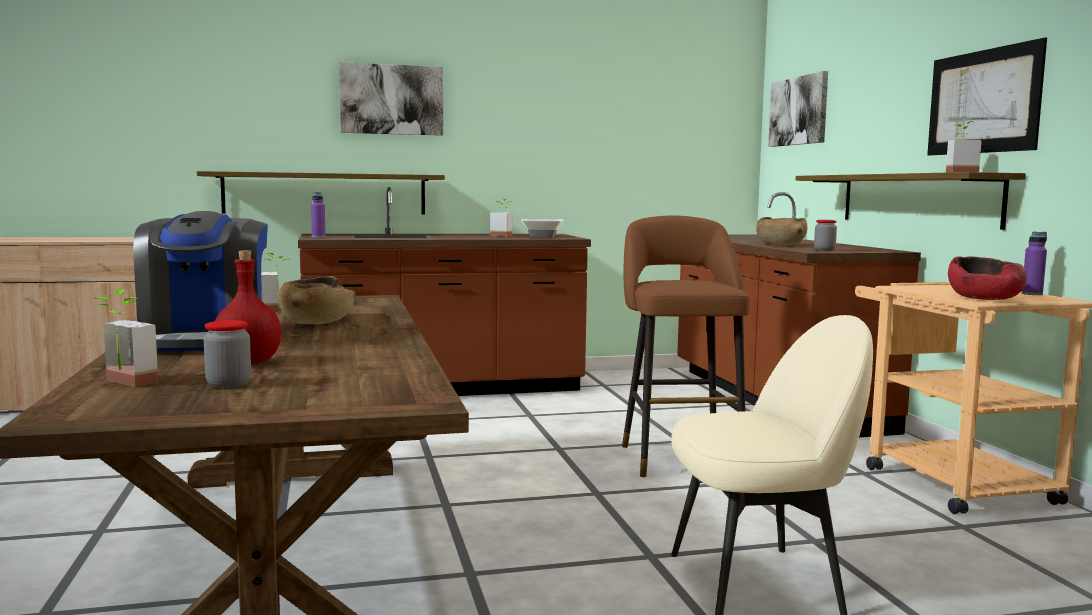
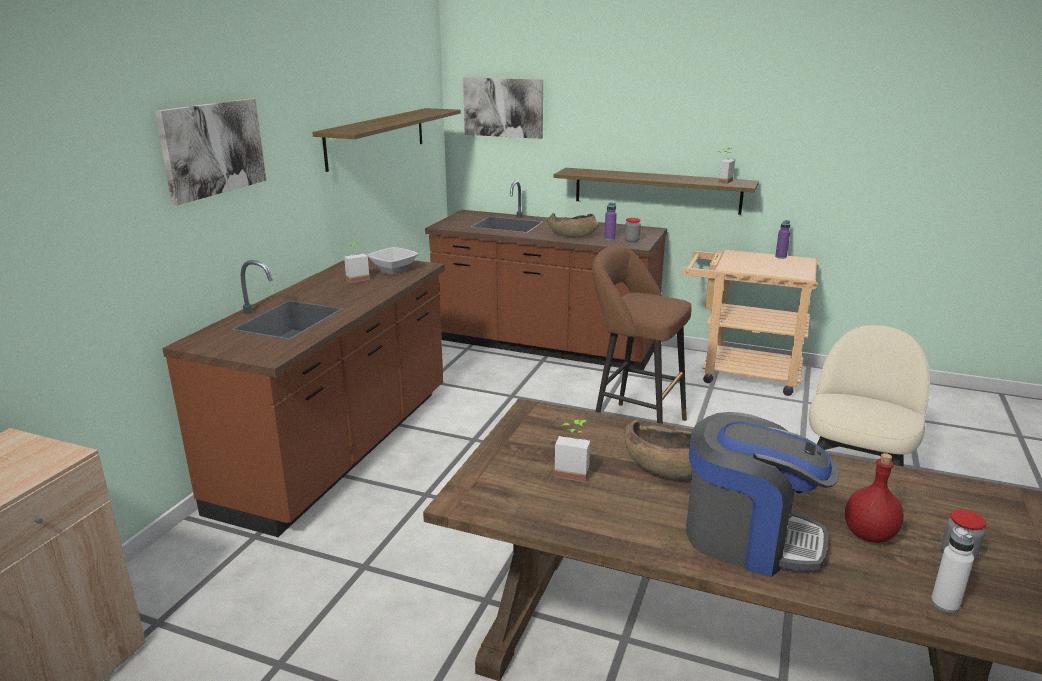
camera: 55 degrees left, 15 degrees up
potted plant [94,290,158,387] -> white bottle [931,527,974,613]
shelf [197,171,445,215] -> shelf moved to [312,108,461,172]
purple bottle [311,192,326,238] -> purple bottle moved to [604,202,617,241]
picture [927,38,1047,156] -> none
red bowl [948,256,1027,300] -> none

